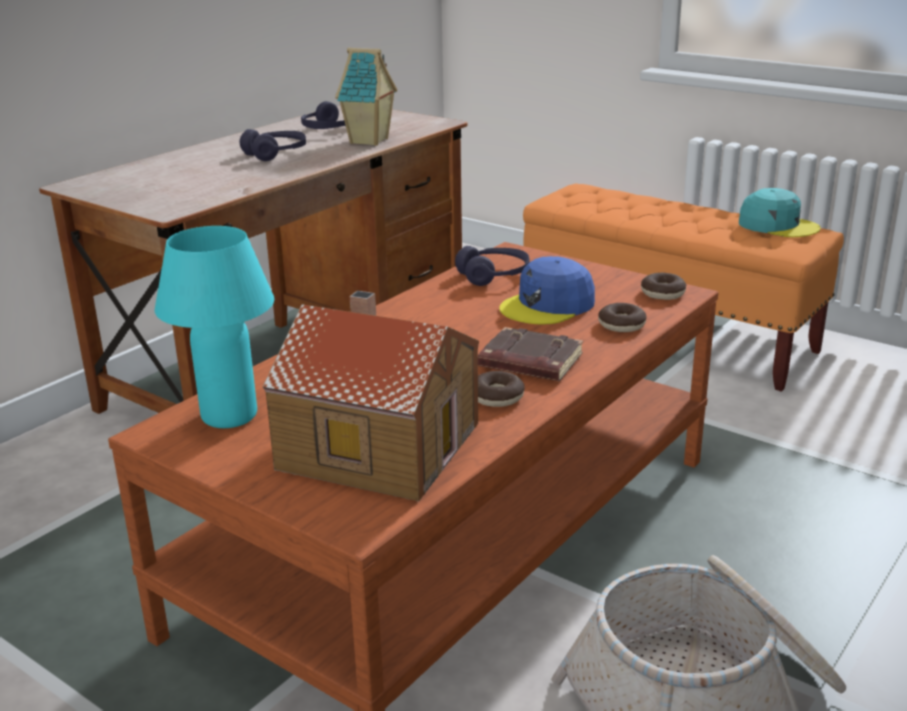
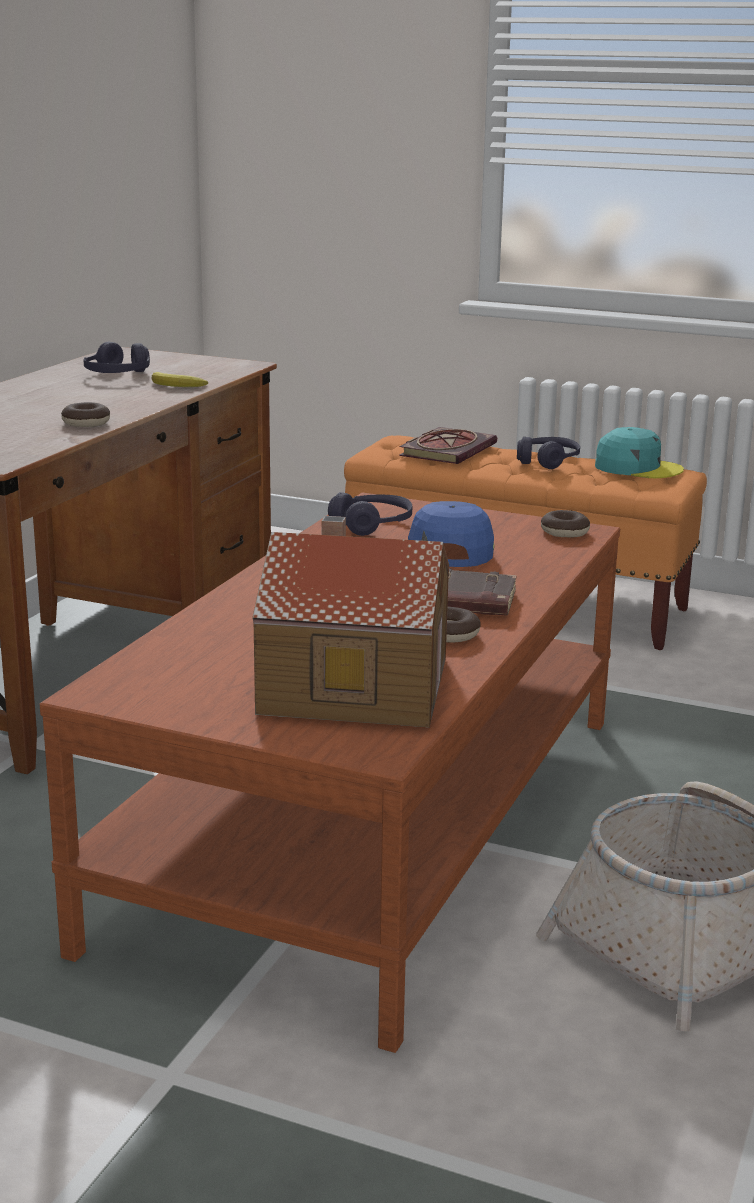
camera: 15 degrees left, 5 degrees down
turquoise table lamp [155,226,274,428] -> none
purple headphones [240,129,306,161] -> purple headphones moved to [517,437,580,469]
toy house [335,47,398,146] -> banana [152,372,208,387]
blue cap [499,256,595,325] -> blue cap turned 150 degrees clockwise [408,501,494,567]
donut [598,303,646,332] -> donut moved to [61,402,110,427]
none -> book [399,427,497,464]

